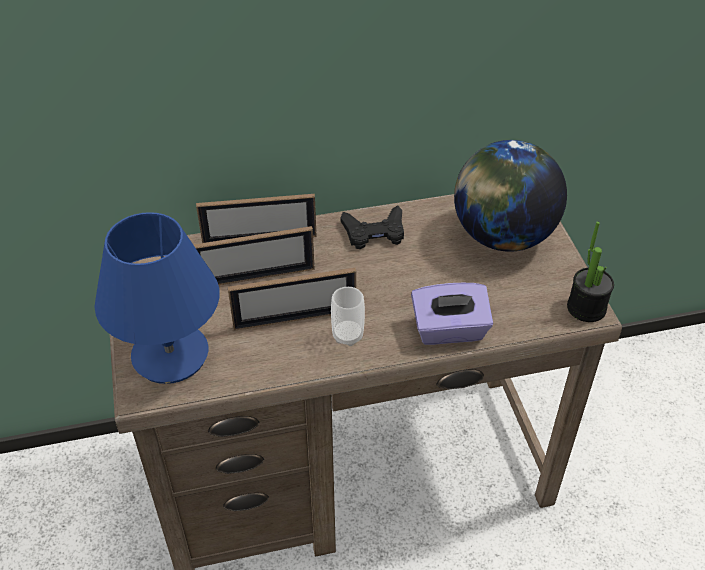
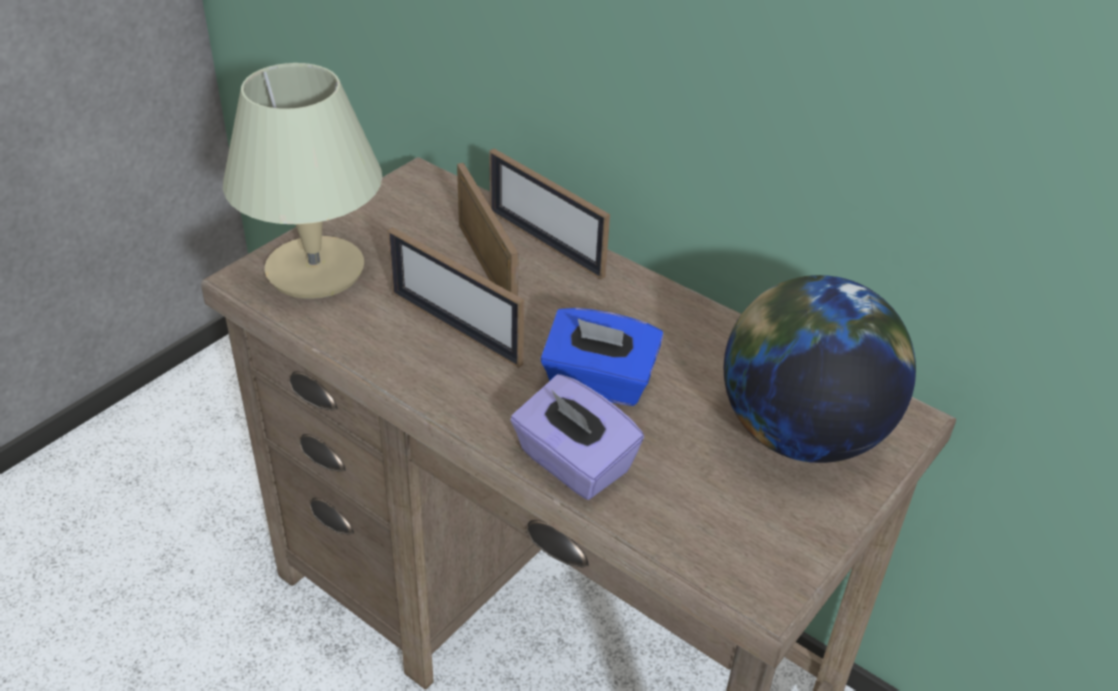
camera: 50 degrees right, 5 degrees down
blue table lamp [95,212,220,384] -> beige table lamp [223,63,382,299]
picture frame [194,226,315,285] -> picture frame turned 150 degrees counterclockwise [457,163,519,296]
cup [331,287,365,346] -> none
black game controller [341,205,404,249] -> none
potted plant [567,222,614,322] -> none
none -> blue tissue box [541,308,663,406]

